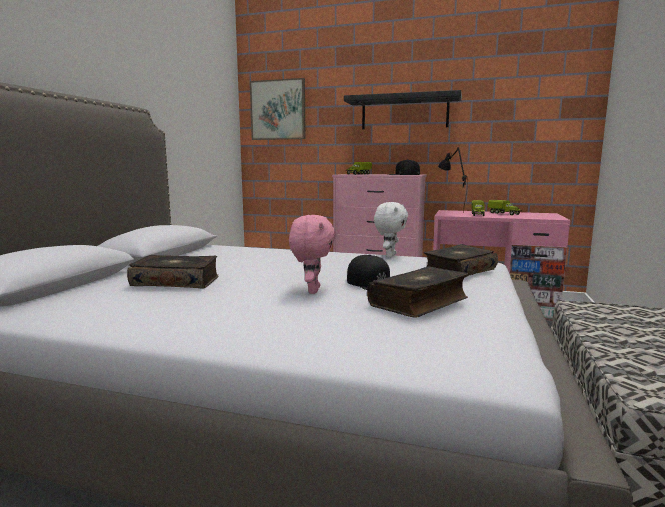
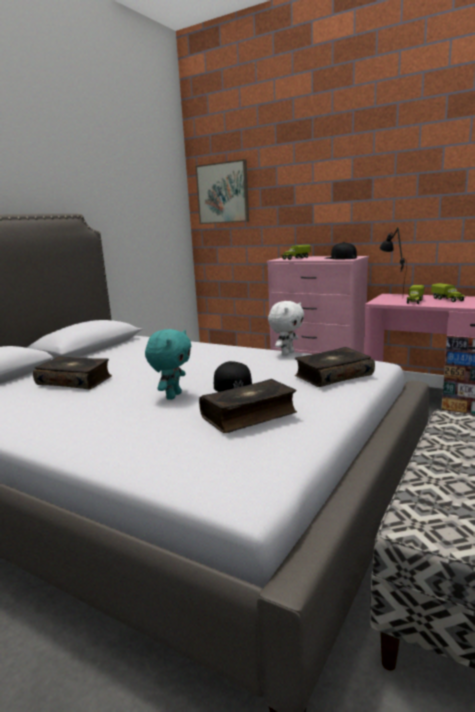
camera: 15 degrees right, 5 degrees up
pink plush toy [289,215,336,294] -> turquoise plush toy [145,329,191,400]
black shelf [344,90,462,129] -> none

